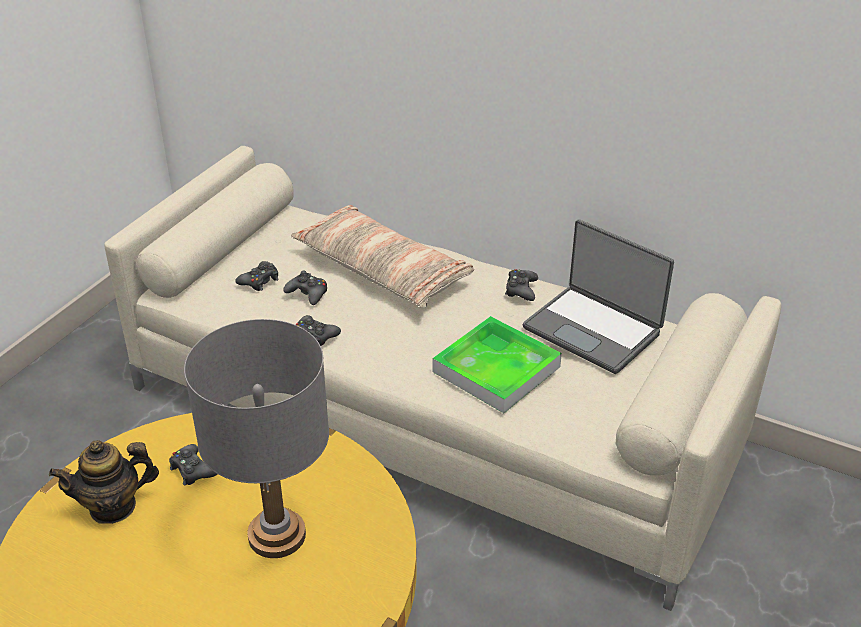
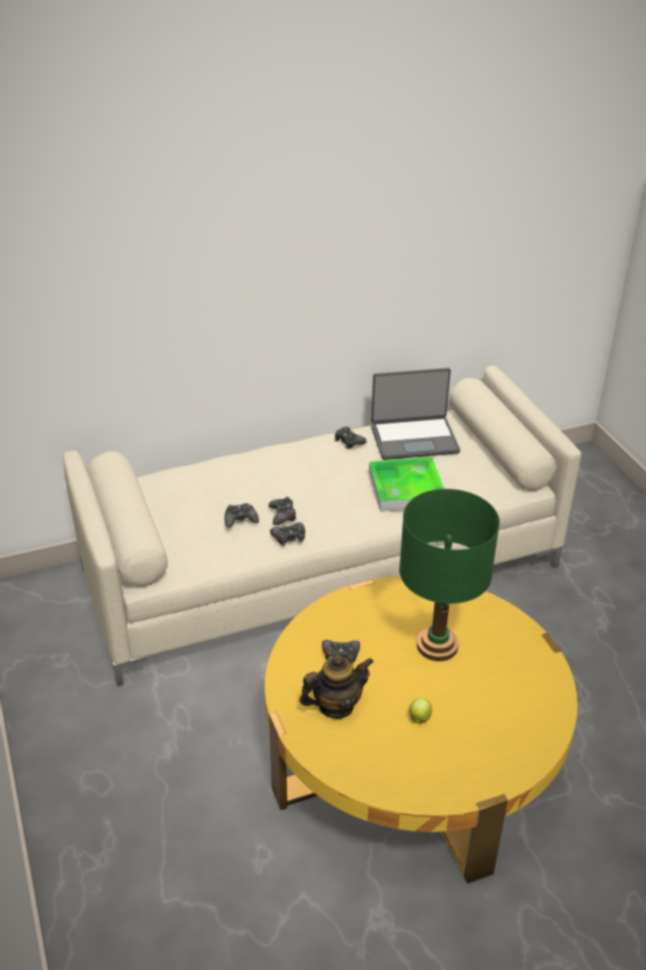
camera: 50 degrees left, 0 degrees up
teapot [49,440,159,524] -> teapot turned 135 degrees counterclockwise [299,655,374,719]
grey table lamp [184,319,329,558] -> green table lamp [399,489,500,661]
black game controller [235,261,279,291] -> black game controller moved to [269,497,296,525]
pillow [291,205,474,308] -> none
none -> apple [409,698,432,723]

